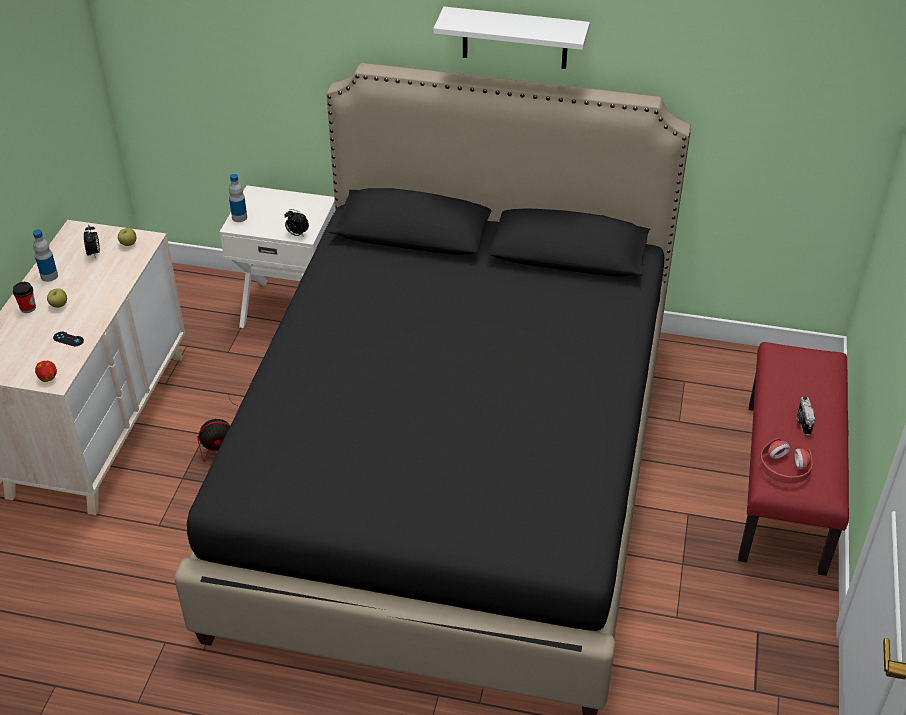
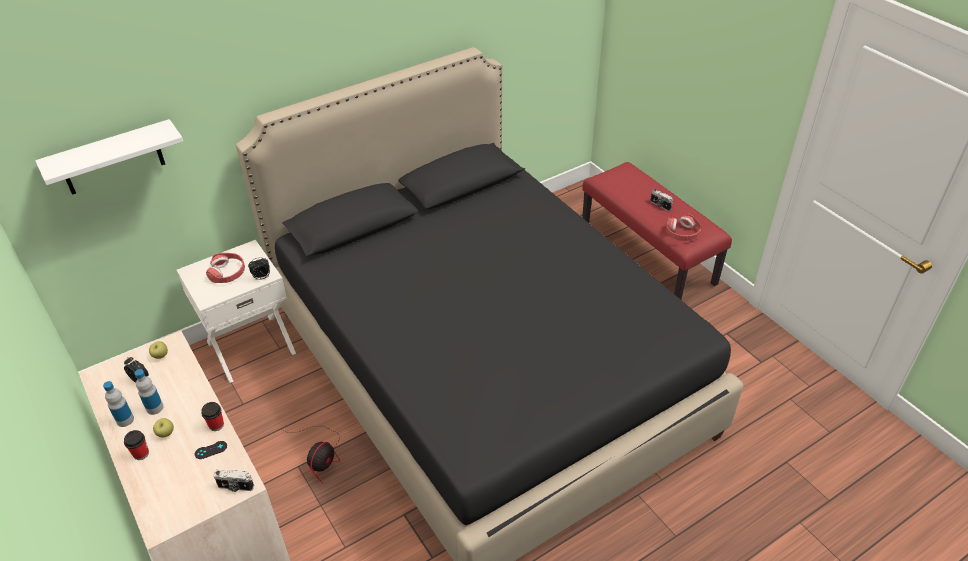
camera: 45 degrees left, 0 degrees up
apple [35,361,57,382] -> camera [214,470,254,492]
bottle [229,174,247,222] -> bottle moved to [134,369,163,415]
white shelf [433,7,590,69] -> white shelf moved to [35,119,183,195]
none -> cup [201,402,224,431]
none -> red headphones [206,253,245,283]

